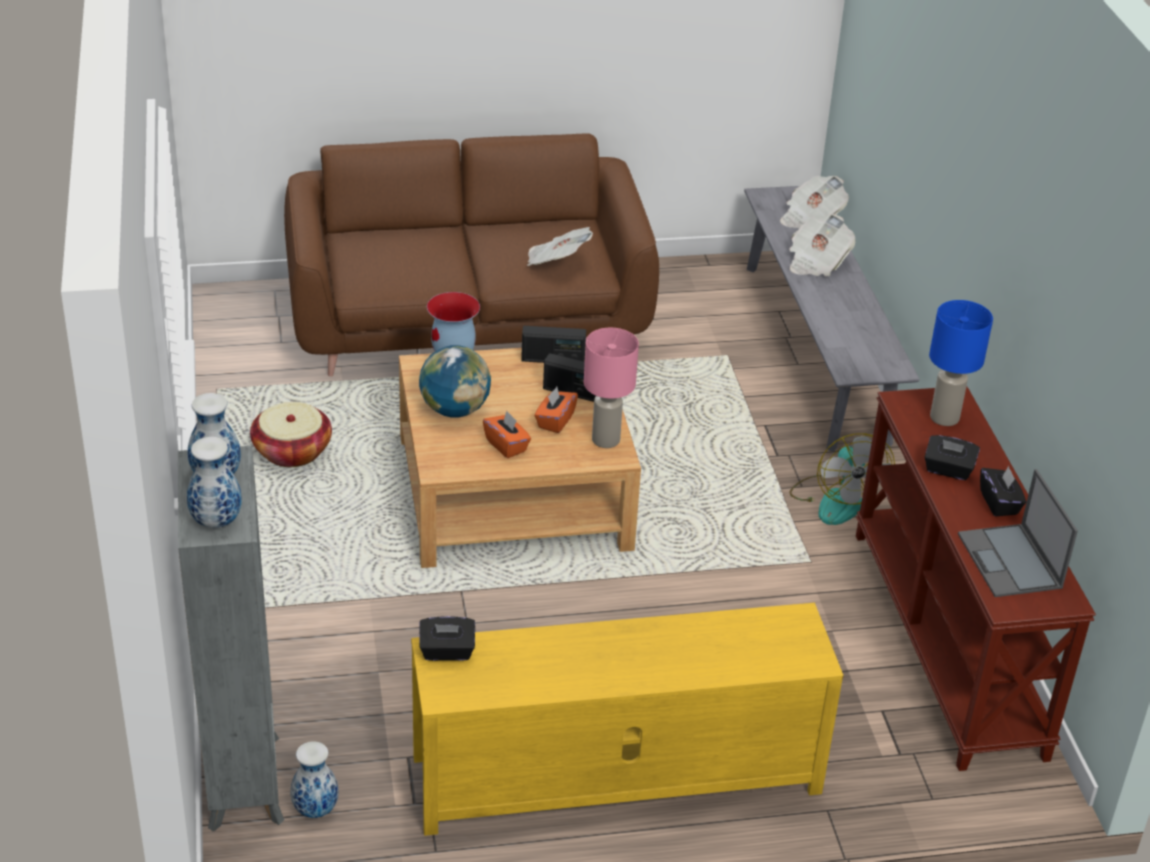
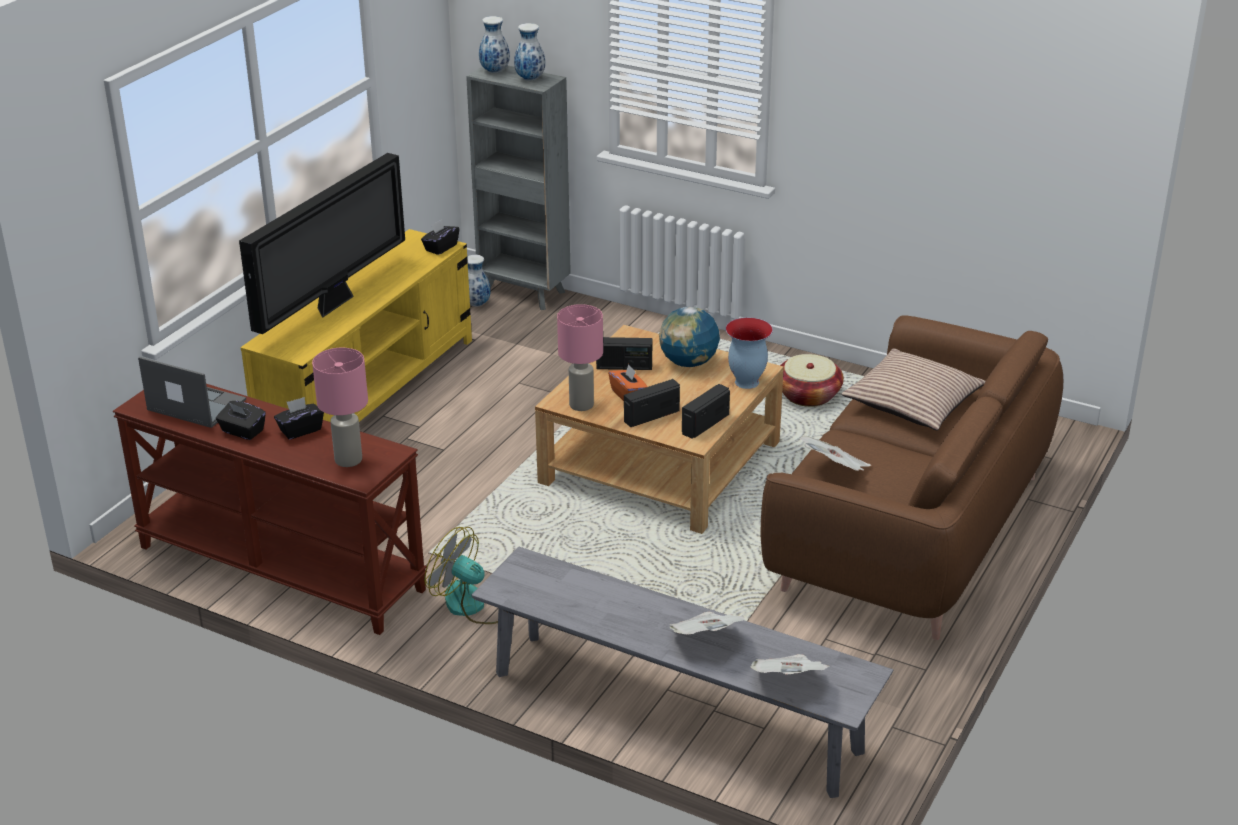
camera: 130 degrees right, 5 degrees down
orange tissue box [483,411,531,458] -> radio [596,337,652,370]
blue table lamp [929,300,993,426] -> pink table lamp [312,348,368,467]
none -> television [239,153,405,334]
none -> pillow [841,348,986,430]

